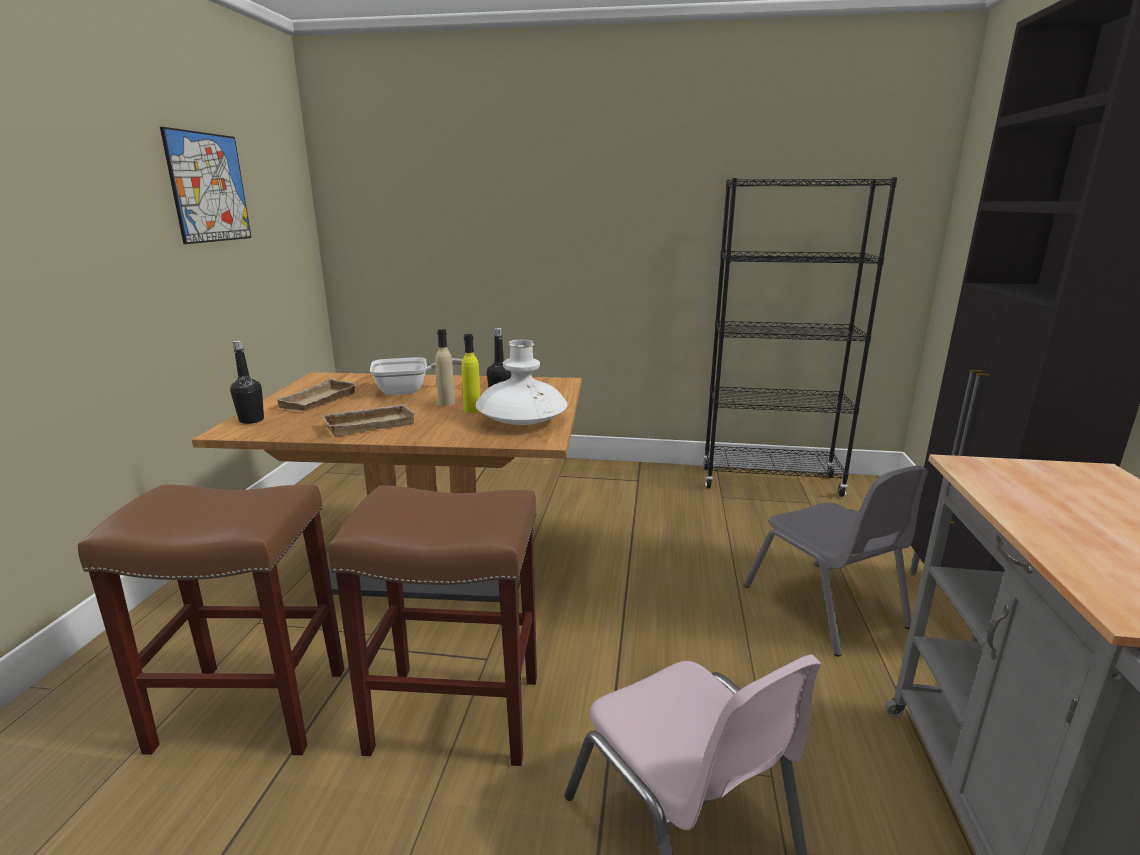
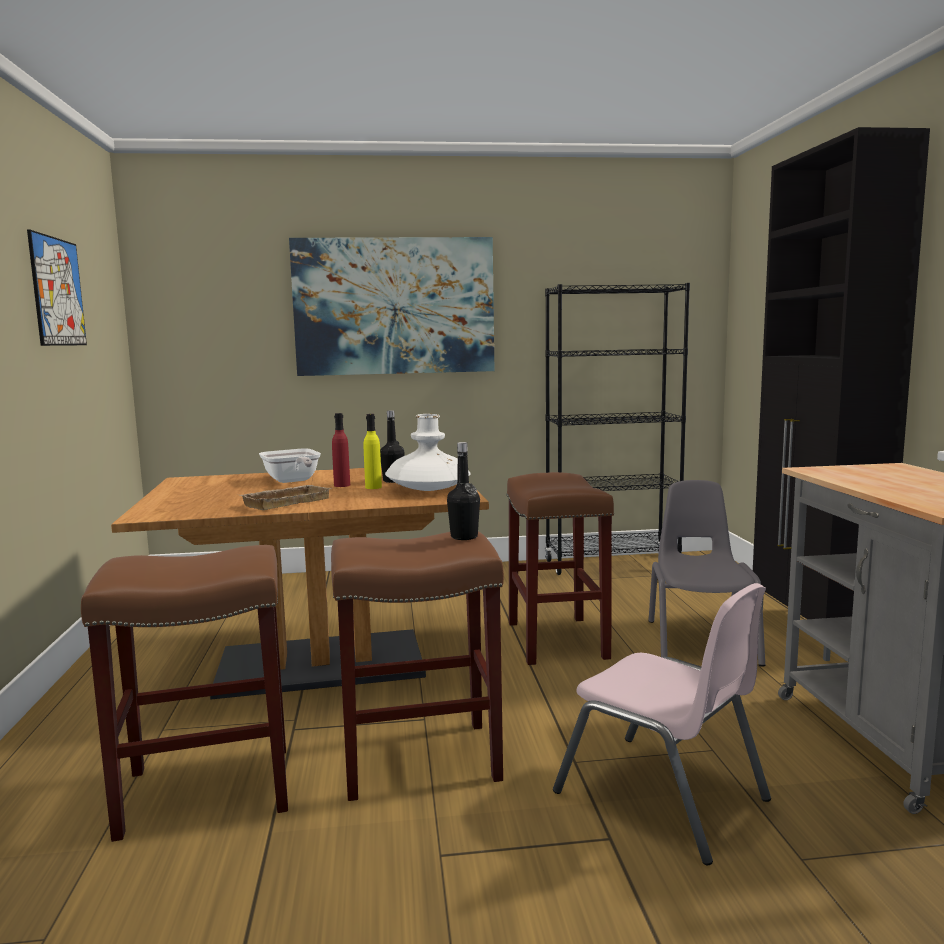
camera: 15 degrees left, 10 degrees down
black bottle [230,341,264,424] -> black bottle moved to [447,442,480,540]
beige tray [276,378,359,411] -> none
frying pan [370,357,463,395] -> frying pan turned 90 degrees clockwise [259,449,321,483]
beige bottle [435,329,455,406] -> red bottle [332,413,350,487]
grey chair [744,466,928,656] -> grey chair turned 135 degrees counterclockwise [648,480,765,667]
none -> picture [289,237,494,376]
none -> brown stool [506,472,614,665]

